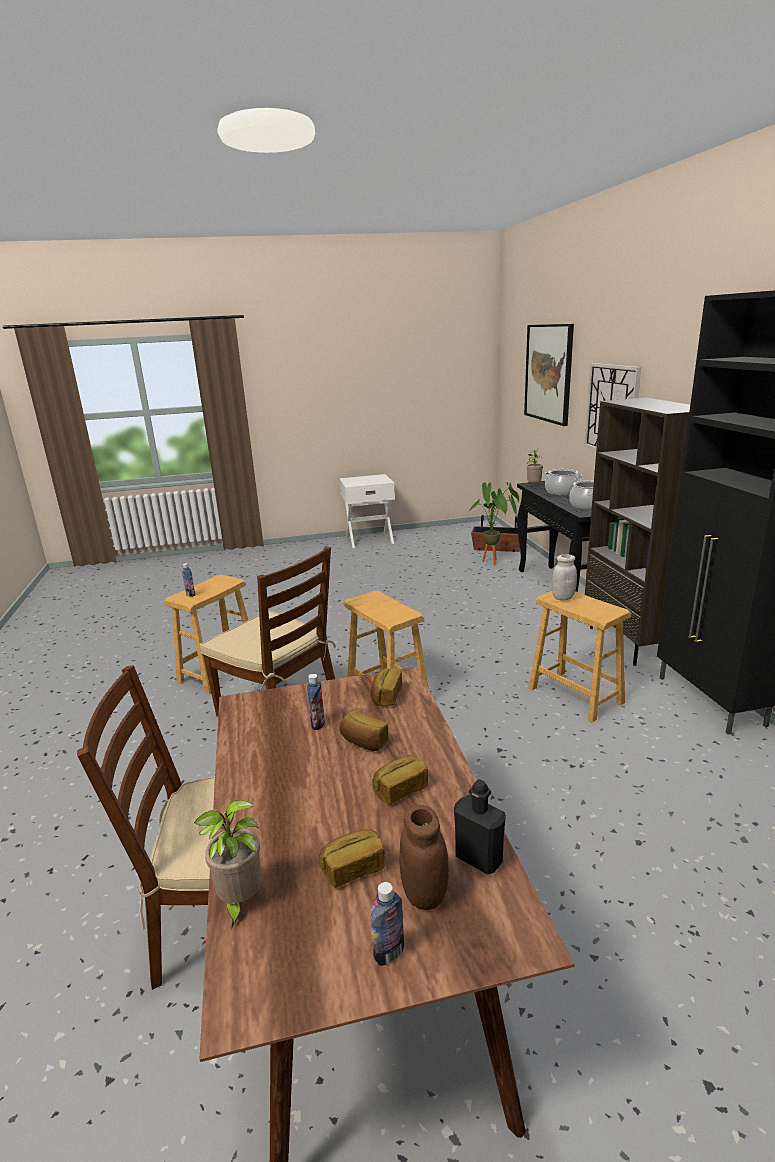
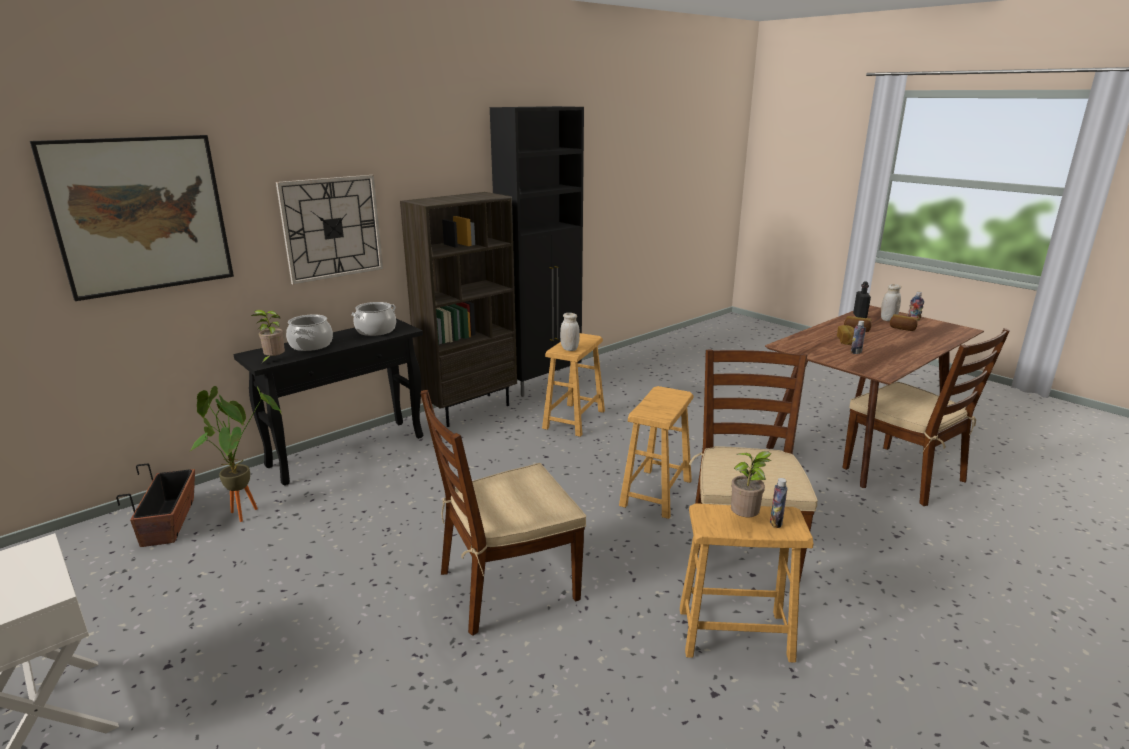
camera: 120 degrees left, 0 degrees up
potted plant [194,800,262,929] -> potted plant moved to [731,451,771,517]
bread [370,668,402,706] -> none
brown jar [399,805,449,910] -> white jar [881,284,901,321]
none -> brown chair [421,390,586,636]

